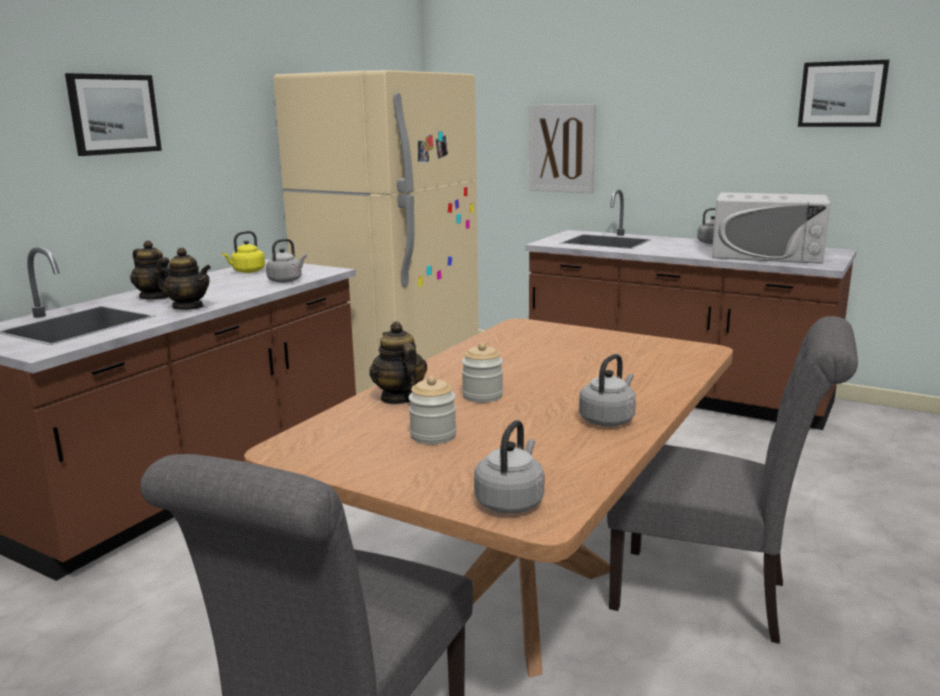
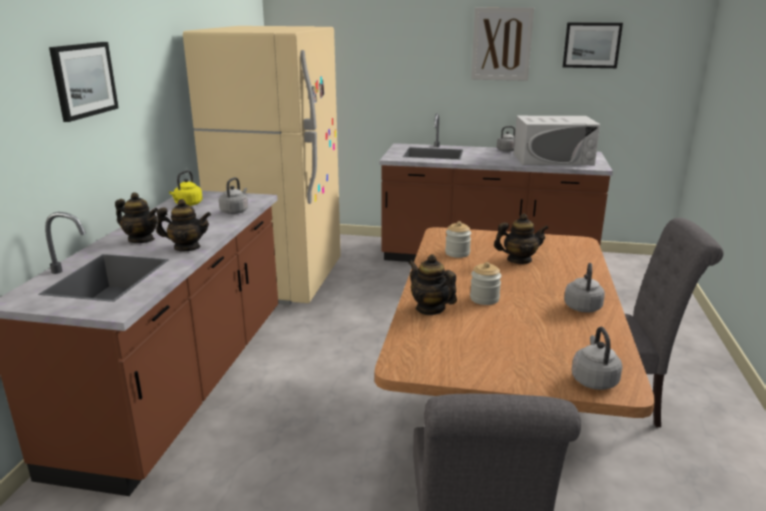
camera: 20 degrees left, 5 degrees up
jar [408,376,456,444] -> jar moved to [445,221,471,258]
picture [529,104,596,193] -> picture moved to [471,7,534,81]
none -> teapot [494,213,549,264]

